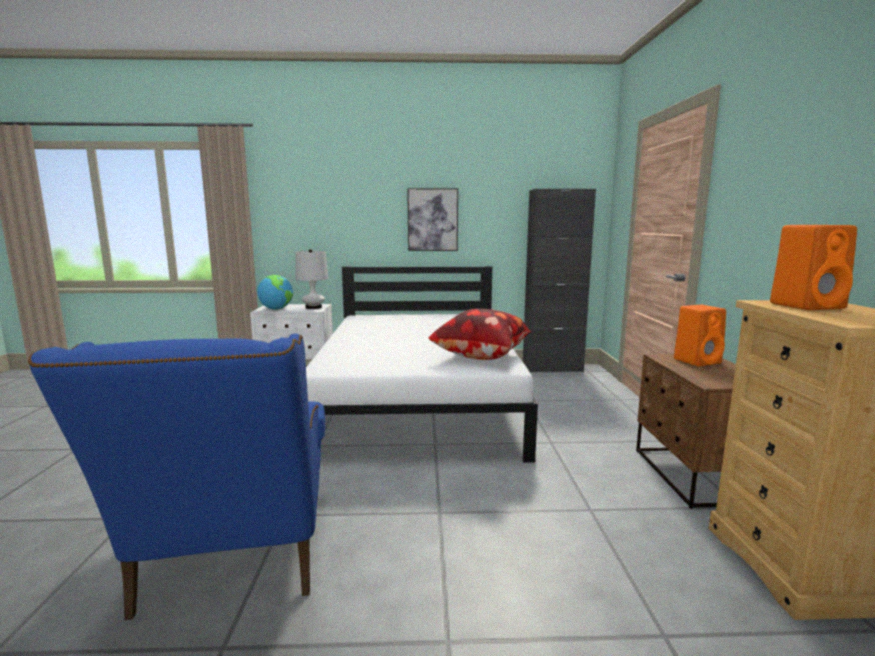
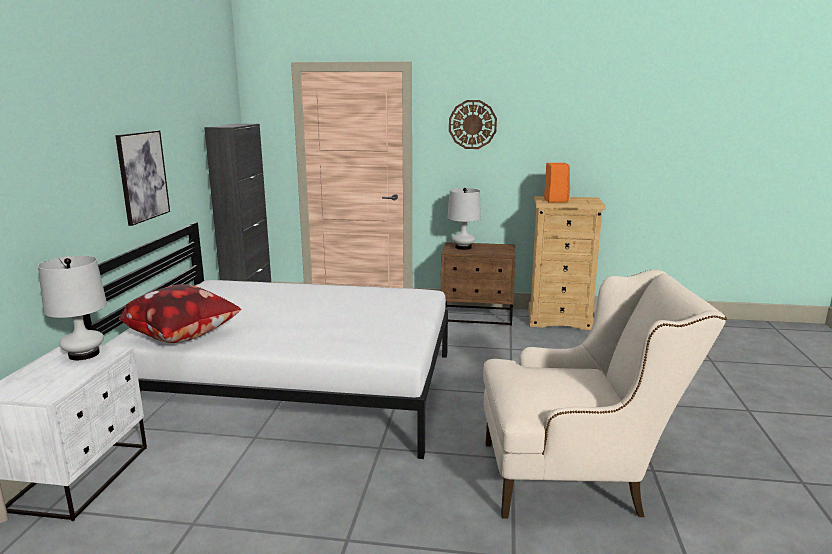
camera: 80 degrees left, 5 degrees up
blue armchair [28,333,325,620] -> beige armchair [483,270,727,519]
globe [257,275,293,310] -> none
pillow [428,309,531,360] -> pillow moved to [119,284,241,343]
orange speaker [674,305,726,366] -> white table lamp [448,188,481,250]
none -> wall clock [449,100,497,149]

